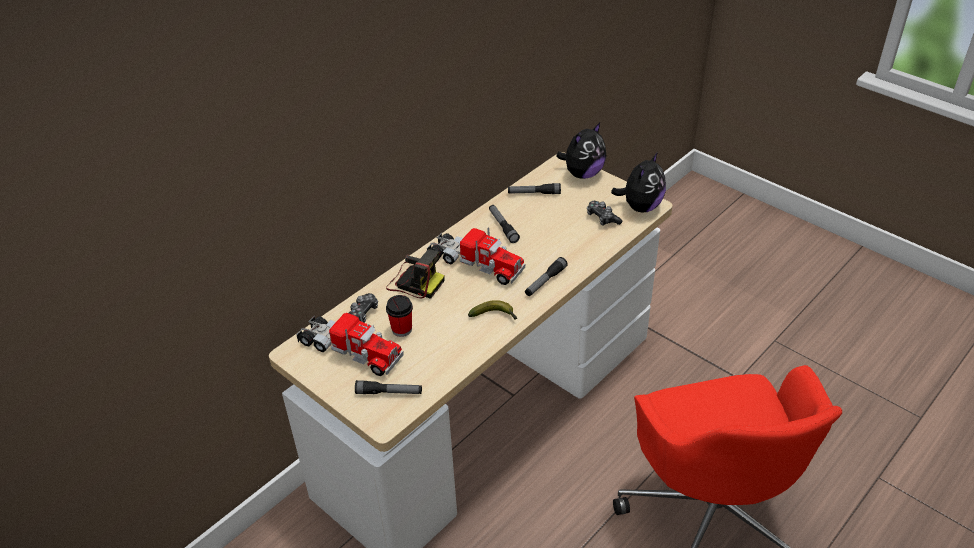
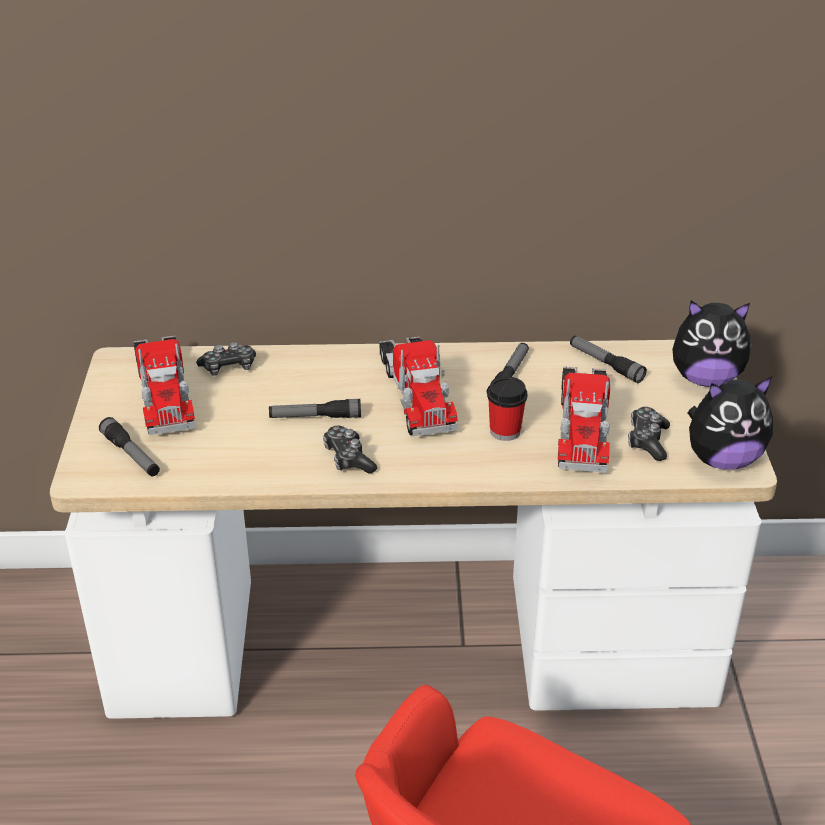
camera: 45 degrees right, 5 degrees down
camera [386,249,445,299] -> none
cup [386,295,413,337] -> cup moved to [487,376,527,441]
banana [468,300,517,319] -> game controller [323,426,377,474]
flashlight [525,257,568,296] -> flashlight moved to [269,399,361,418]
none -> toy truck [558,366,610,473]

